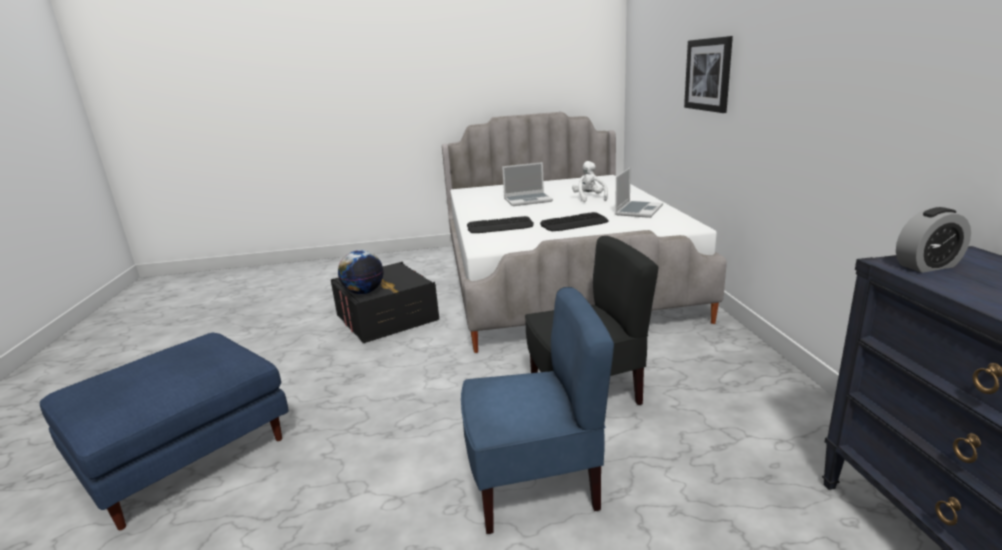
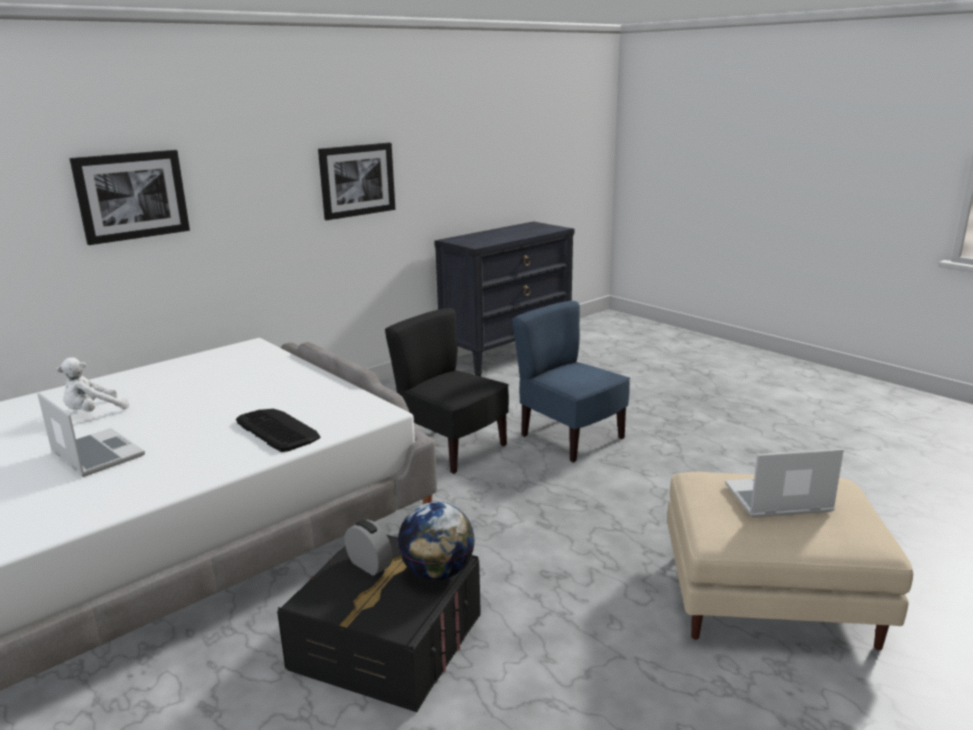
camera: 125 degrees left, 0 degrees up
blue ottoman [40,333,289,530] -> beige ottoman [667,472,913,650]
keyboard [540,212,609,231] -> none
laptop [615,168,663,218] -> laptop moved to [725,449,844,517]
alarm clock [896,207,971,273] -> alarm clock moved to [345,520,393,576]
none -> picture [318,143,395,220]

